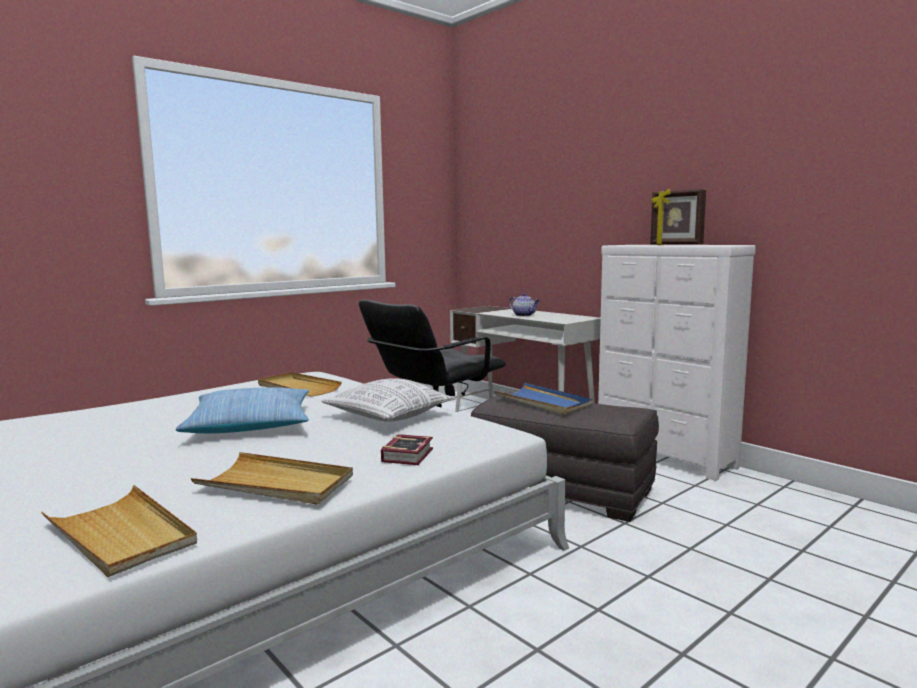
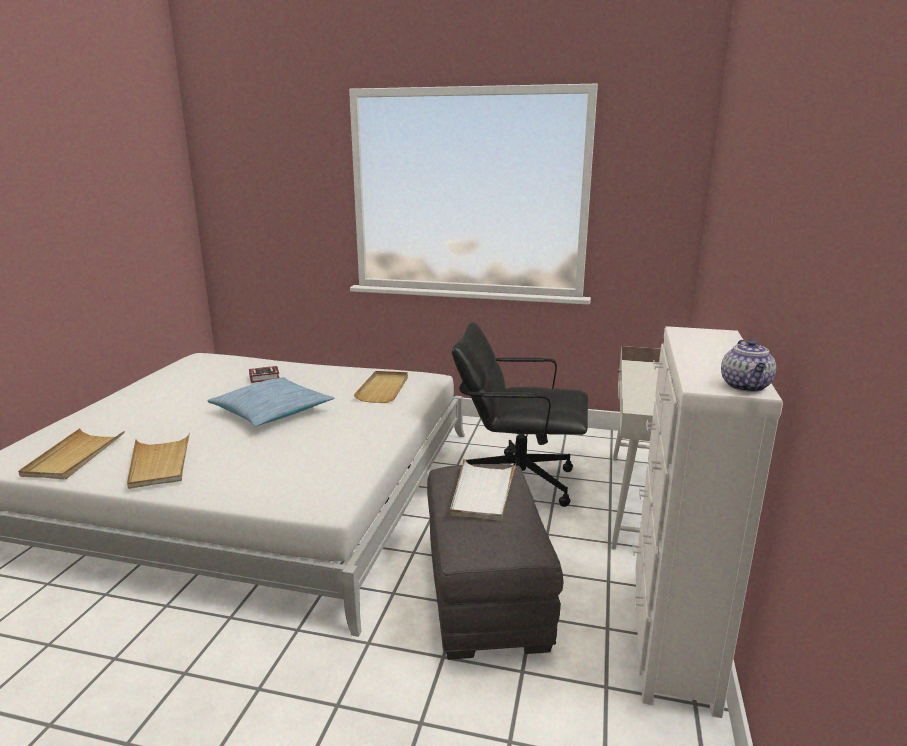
camera: 55 degrees right, 10 degrees up
pillow [322,378,456,422] -> none
book [381,434,433,465] -> book moved to [249,366,280,383]
blue tray [494,383,593,415] -> white tray [450,459,516,521]
teapot [509,293,539,316] -> teapot moved to [721,340,776,392]
picture frame [650,189,706,245] -> none

